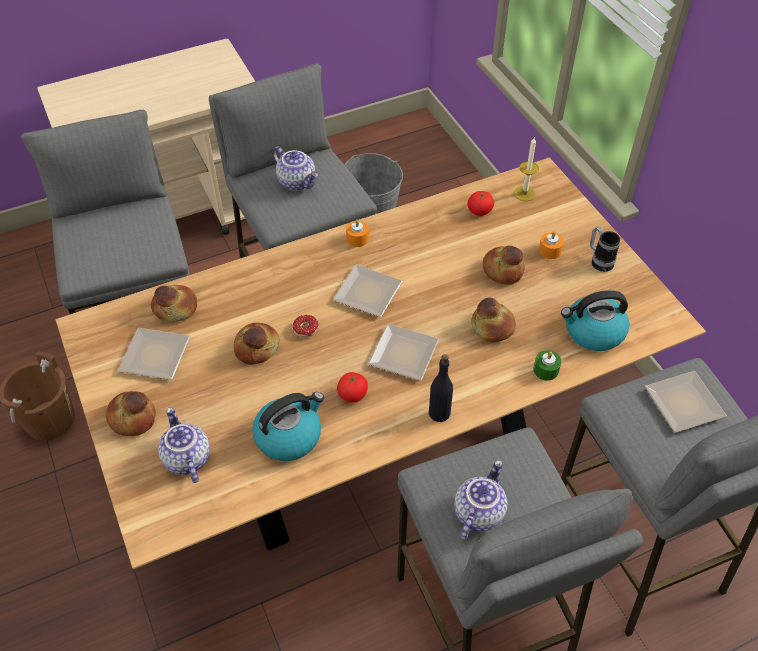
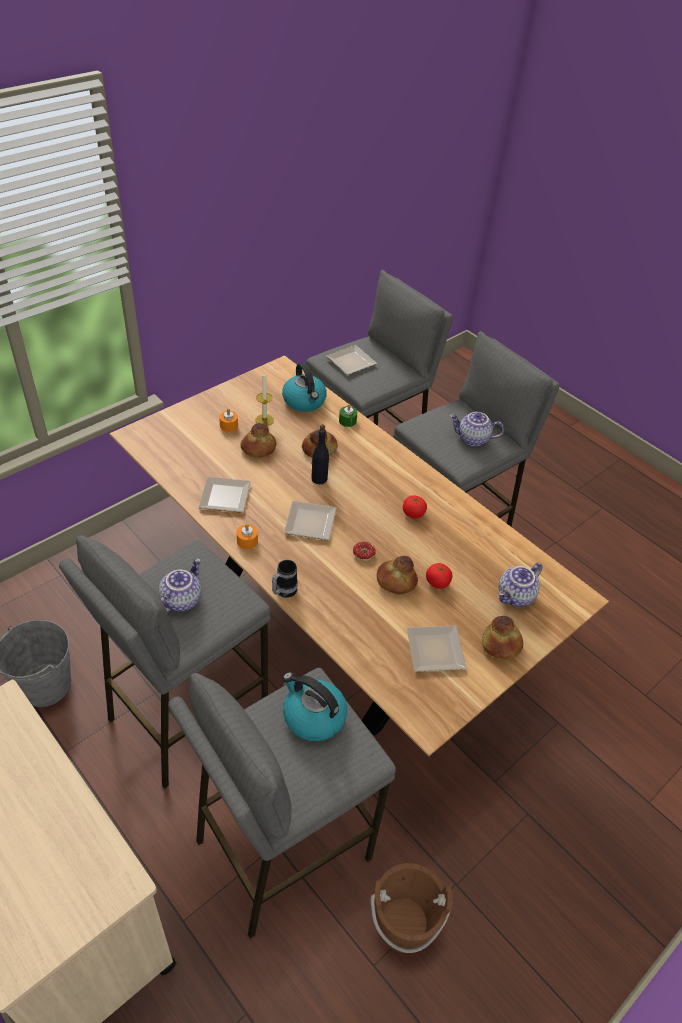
camera: 110 degrees left, 5 degrees down
bread [151,285,197,322] -> none
kettle [252,392,324,461] -> kettle moved to [283,672,347,741]
plate [368,324,439,381] -> plate moved to [198,477,251,513]
black bottle [429,354,453,422] -> black bottle moved to [311,424,329,484]
tomato [467,191,494,216] -> tomato moved to [426,563,453,589]
candle [514,137,539,201] -> candle moved to [255,372,274,426]
mug [590,226,620,272] -> mug moved to [272,560,298,598]

